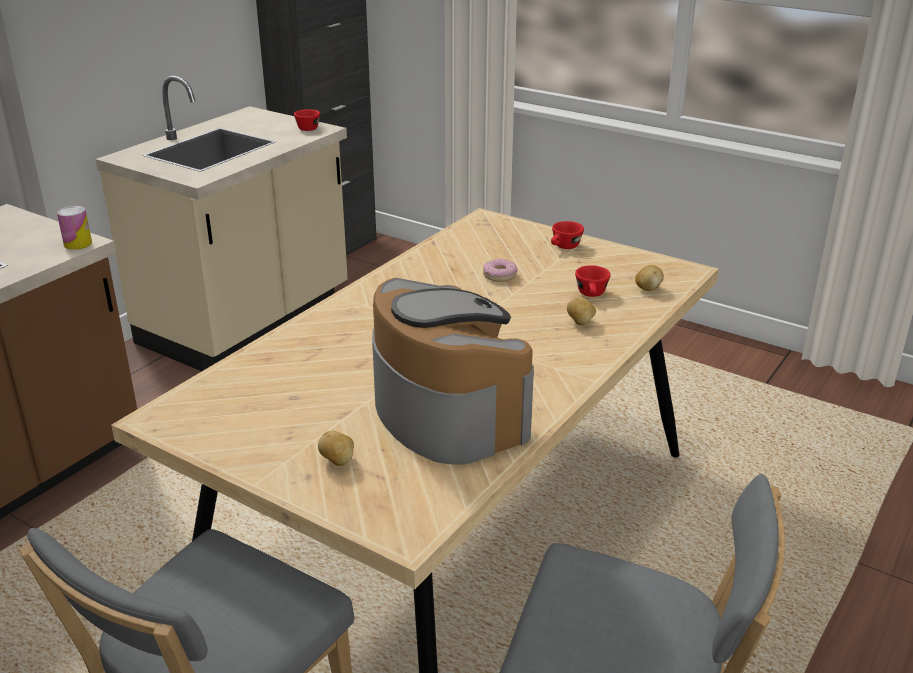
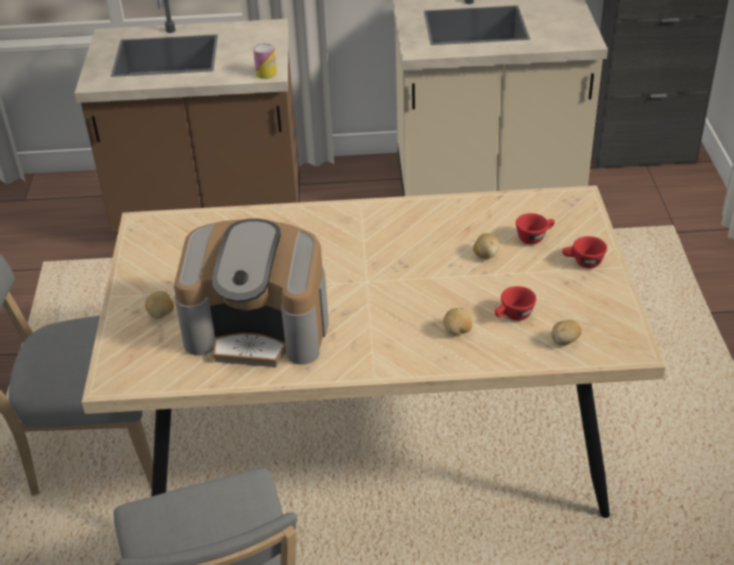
camera: 55 degrees right, 10 degrees up
red cup [294,109,320,131] -> red cup moved to [516,213,555,244]
coffee machine [372,278,534,465] -> coffee machine turned 75 degrees clockwise [174,219,329,367]
donut [483,259,518,282] -> potato [473,233,500,259]

